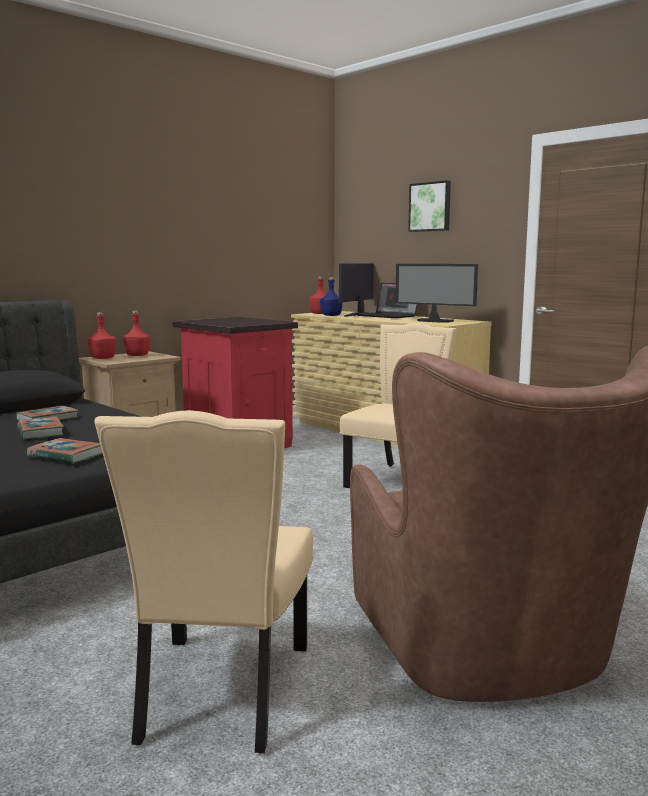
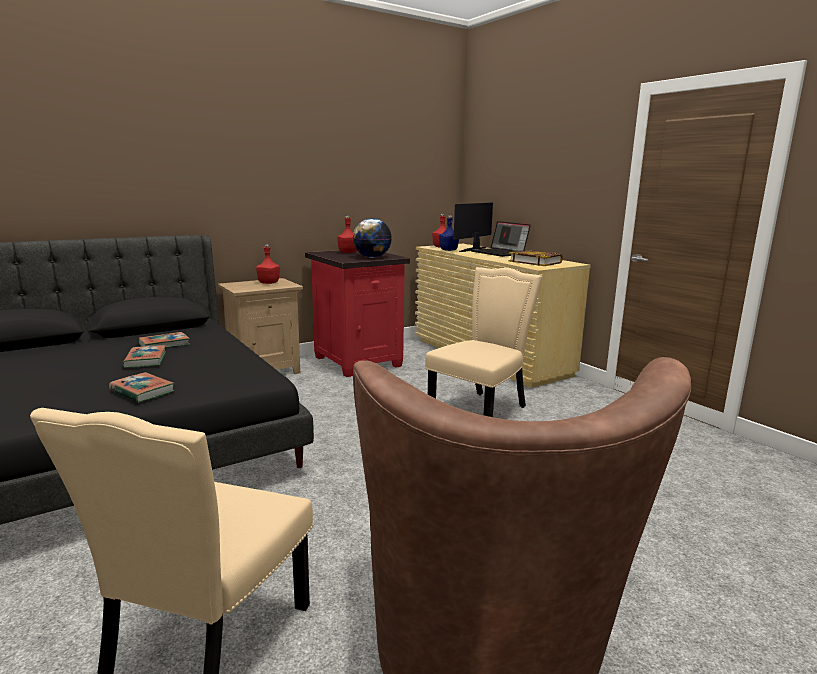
camera: 10 degrees right, 5 degrees up
red bottle [88,312,116,359] -> red bottle moved to [337,216,357,253]
monitor [395,264,478,323] -> book [509,250,563,266]
picture [408,180,451,232] -> none
none -> globe [353,218,392,258]

